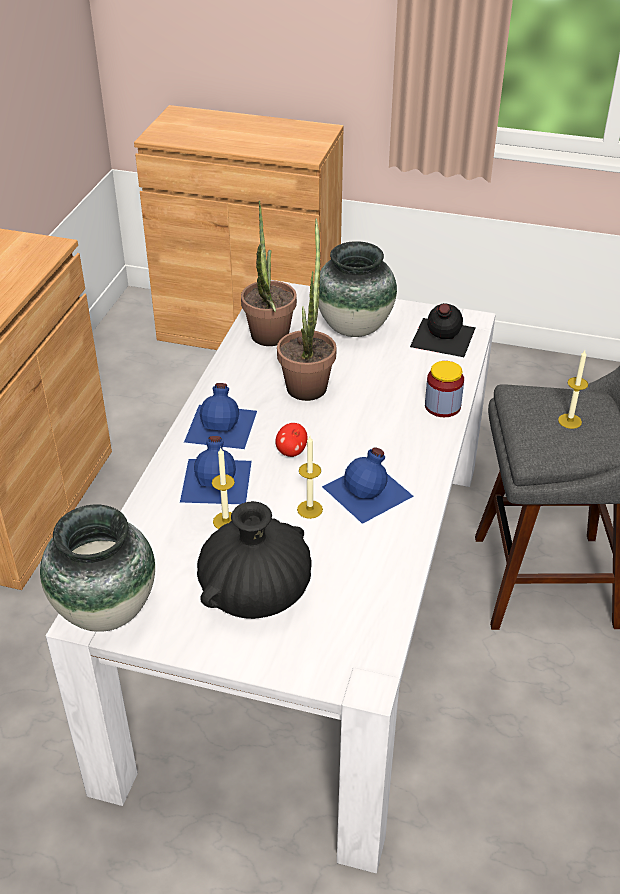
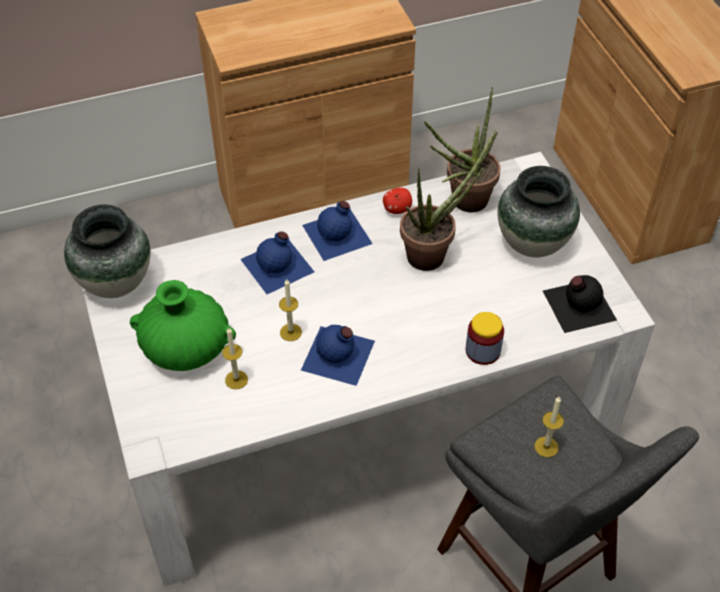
camera: 55 degrees right, 10 degrees up
black vase [197,501,312,619] -> green vase [130,280,236,371]
candle [212,447,235,529] -> candle moved to [222,327,248,389]
apple [275,423,308,457] -> apple moved to [383,188,412,214]

